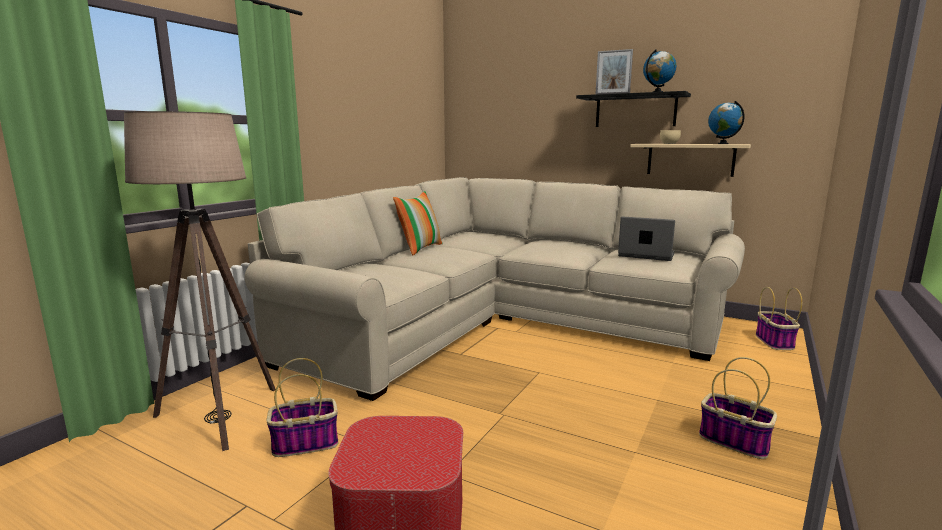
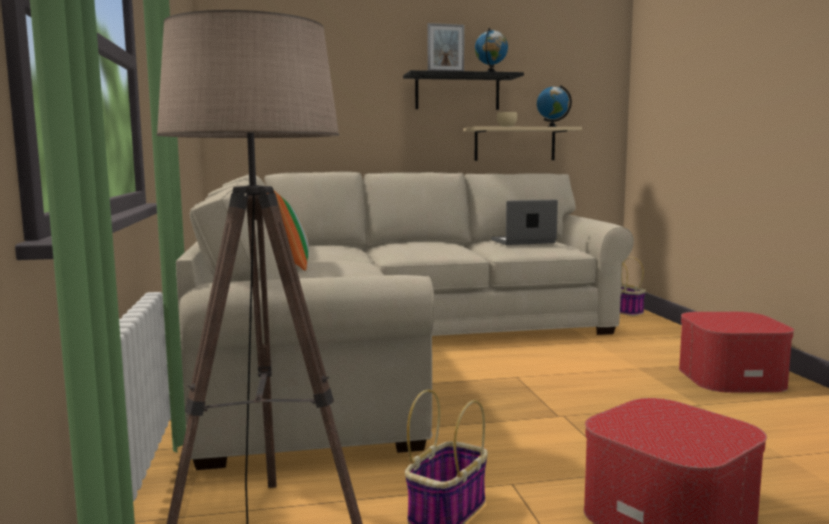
camera: 40 degrees left, 5 degrees down
basket [699,357,777,459] -> ottoman [679,312,794,393]

